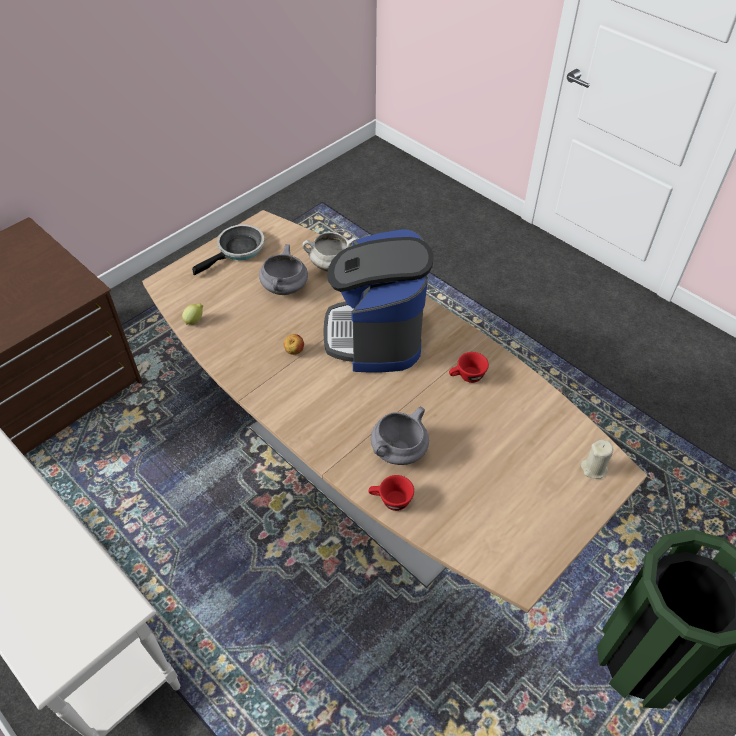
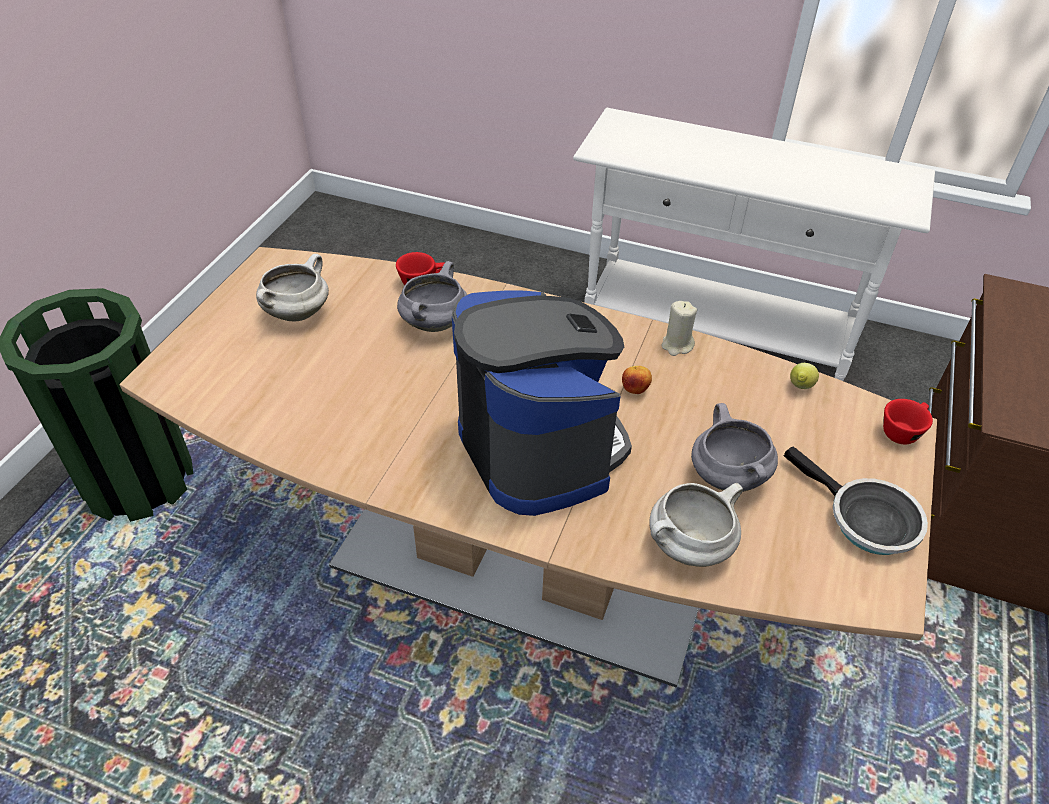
camera: 155 degrees right, 5 degrees down
frying pan [192,224,264,276] -> frying pan turned 60 degrees counterclockwise [784,447,928,555]
red cup [449,352,489,383] -> red cup moved to [883,399,933,444]
beige candle [581,439,613,479] -> beige candle moved to [662,301,697,356]
none -> white cooking pot [256,254,329,321]

